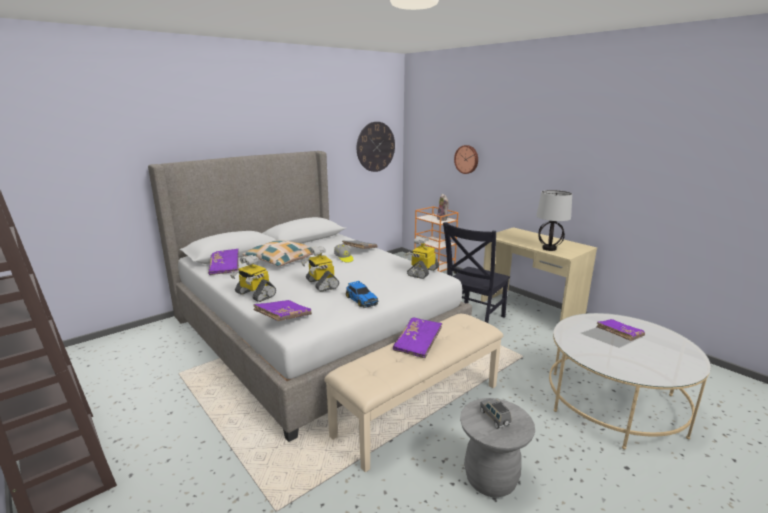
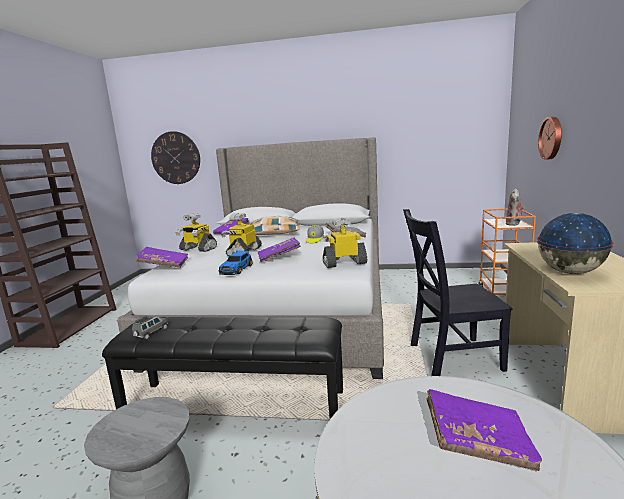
camera: 50 degrees right, 5 degrees down
toy robot [230,255,276,302] -> toy robot turned 60 degrees counterclockwise [175,213,217,252]
beige bench [324,314,503,472] -> black bench [102,317,343,419]
wall clock [357,122,395,172] -> wall clock moved to [151,131,200,184]
purple book [393,318,442,358] -> purple book moved to [258,238,301,262]
grey toy car [480,399,511,429] -> grey toy car moved to [132,315,168,340]
table lamp [536,190,572,251] -> globe [537,213,613,274]

